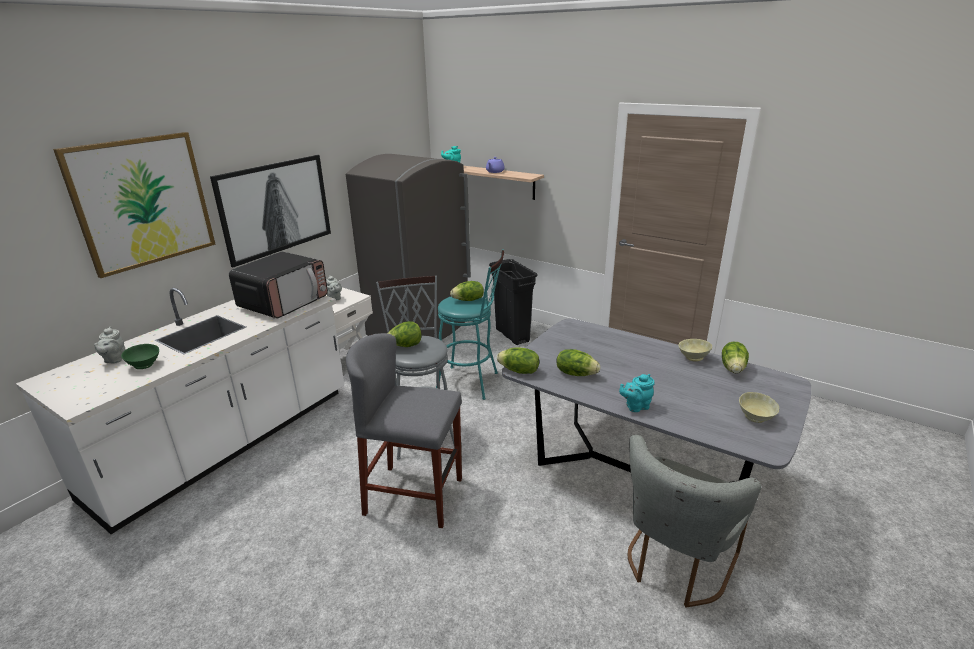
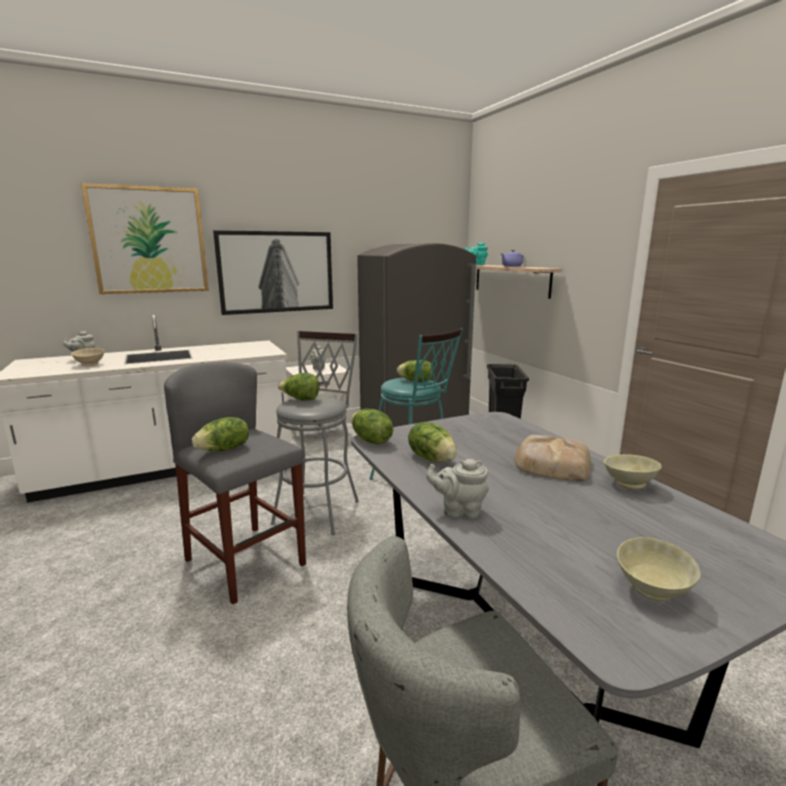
camera: 30 degrees right, 10 degrees down
green bowl [121,344,159,369] -> beige bowl [71,348,104,366]
microwave [229,252,328,319] -> none
turquoise teapot [619,374,655,412] -> grey teapot [426,459,489,519]
lettuce [722,342,749,373] -> lettuce moved to [192,417,249,451]
none -> bread [514,435,591,481]

